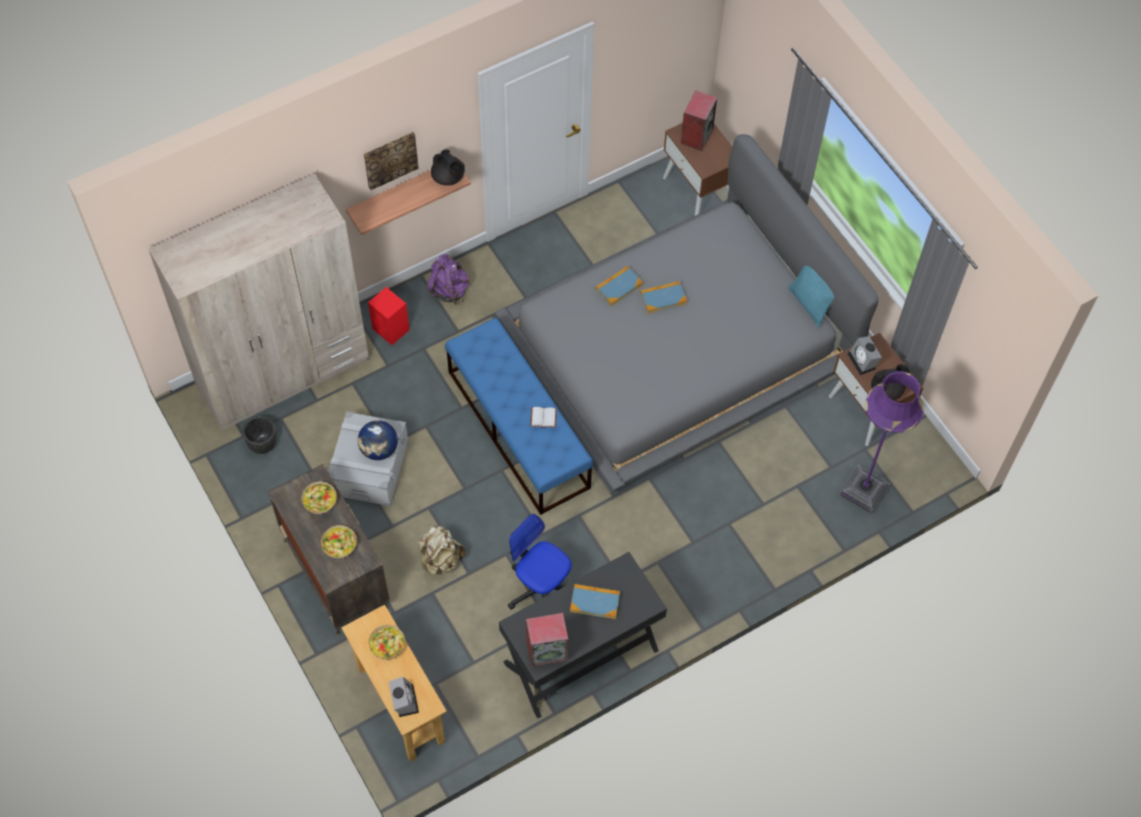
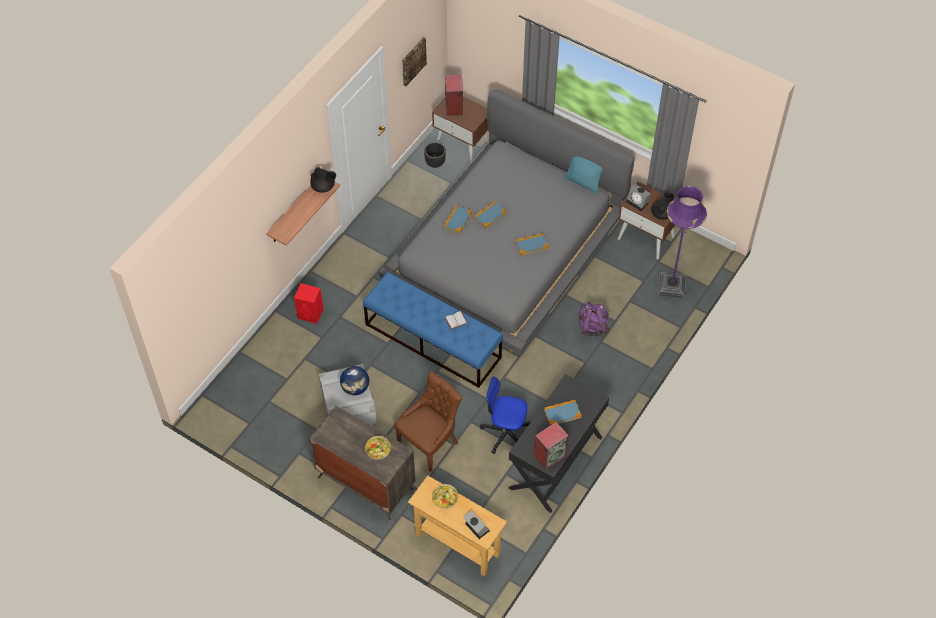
camera: 25 degrees left, 5 degrees down
beige wardrobe [148,174,369,432] -> none
black planter [243,416,277,454] -> black planter moved to [424,142,446,168]
bowl [302,481,337,514] -> none
picture [364,132,419,190] -> picture moved to [402,37,427,86]
beige backpack [418,525,465,575] -> brown chair [394,371,462,472]
purple backpack [426,254,470,305] -> purple backpack moved to [578,301,609,336]
none -> book [515,233,549,256]

